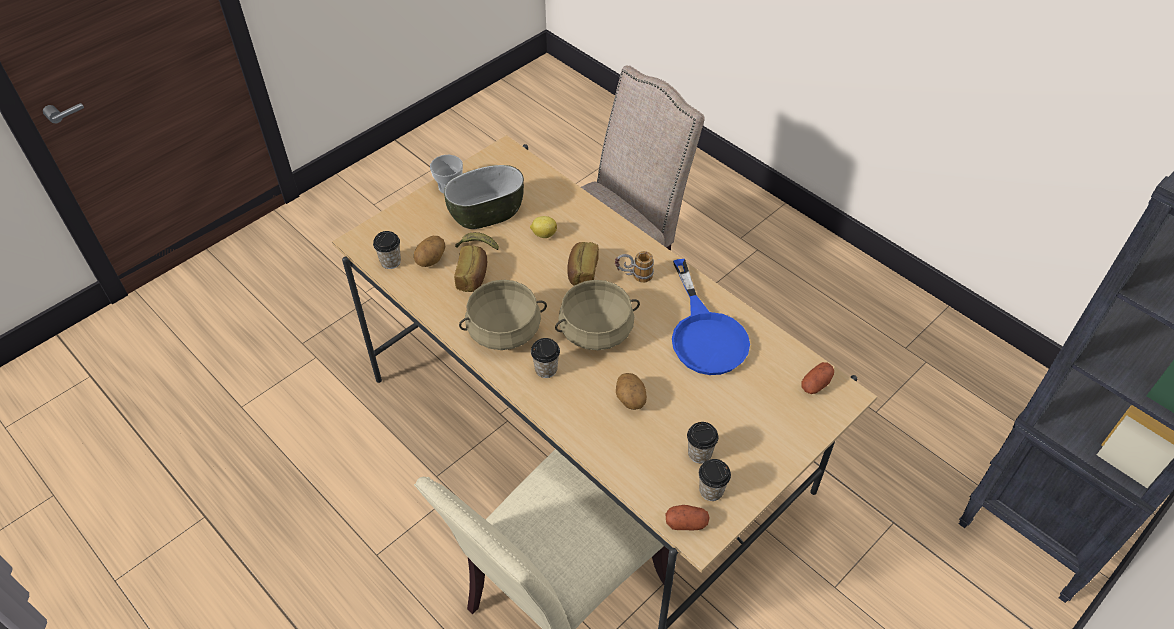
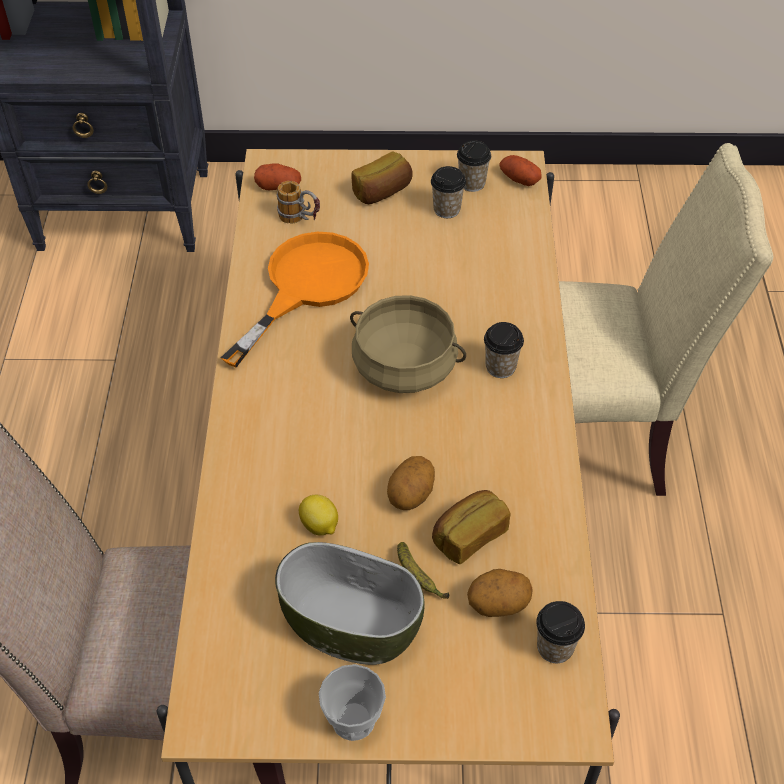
camera: 135 degrees left, 0 degrees up
beige cooking pot [459,280,547,350] -> none
bread [567,242,599,286] -> bread moved to [351,152,413,204]
mug [615,251,654,283] -> mug moved to [277,181,320,224]
potato [616,373,647,410] -> potato moved to [387,456,435,510]
blue frying pan [672,259,750,375] -> orange frying pan [221,232,369,367]

